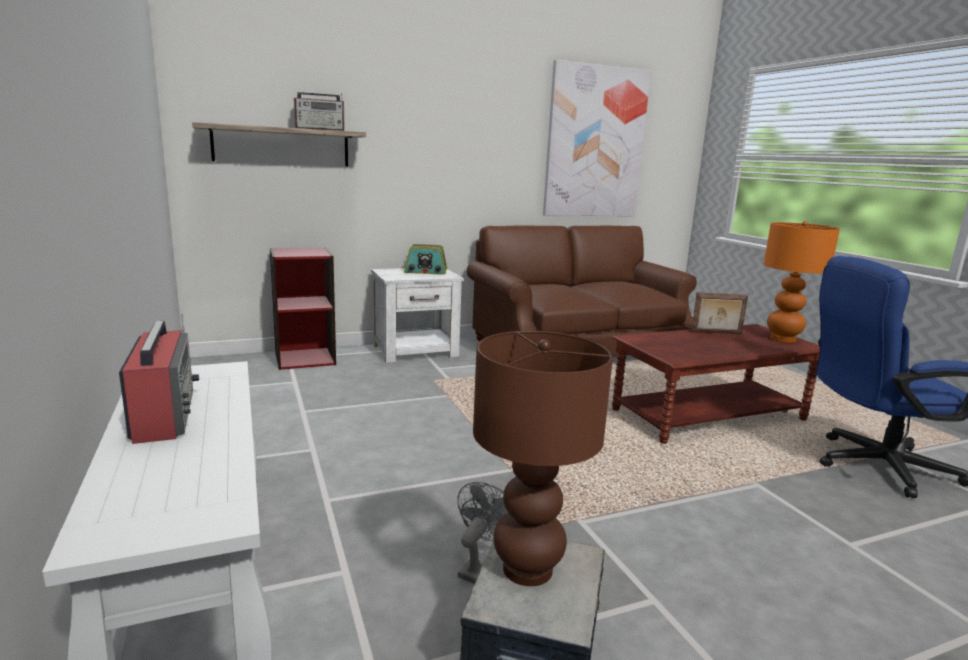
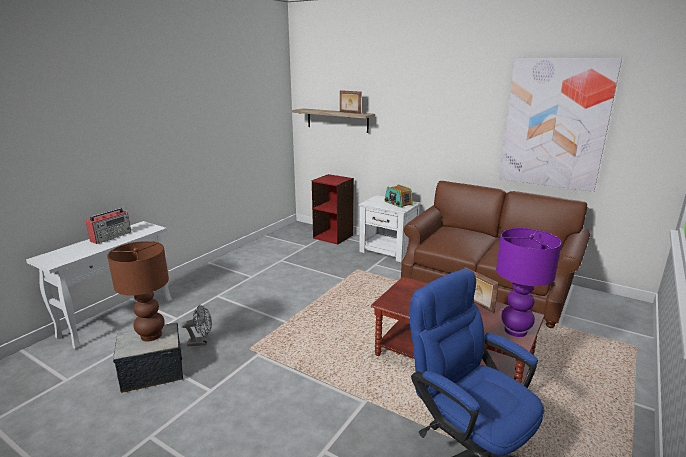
camera: 55 degrees right, 5 degrees up
radio [294,92,345,131] -> picture frame [340,90,361,114]
orange table lamp [764,221,840,343] -> purple table lamp [496,228,562,337]

